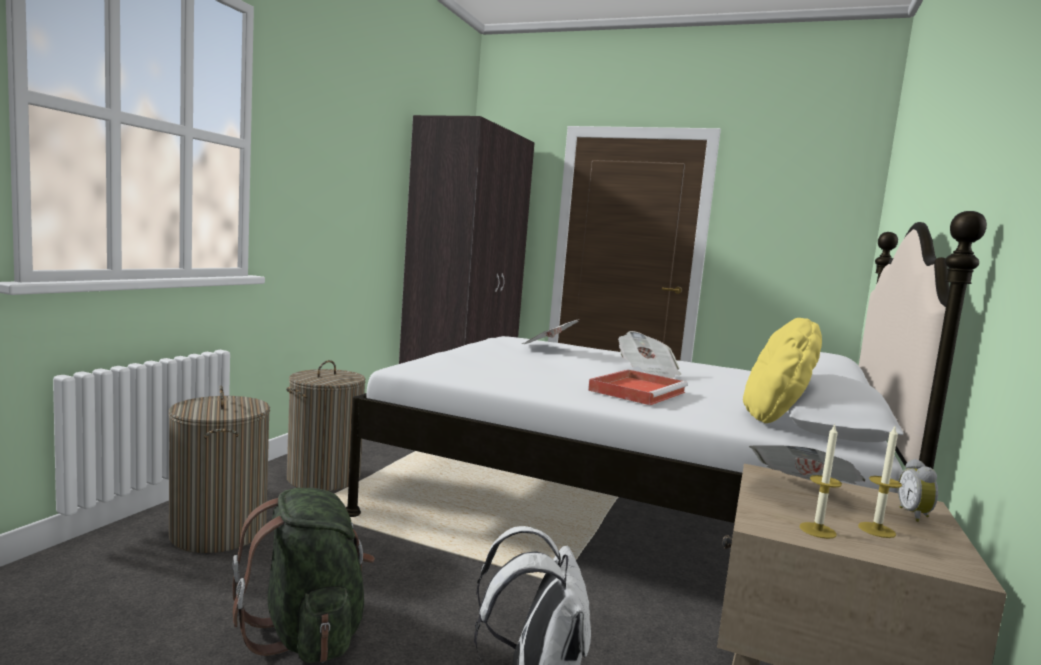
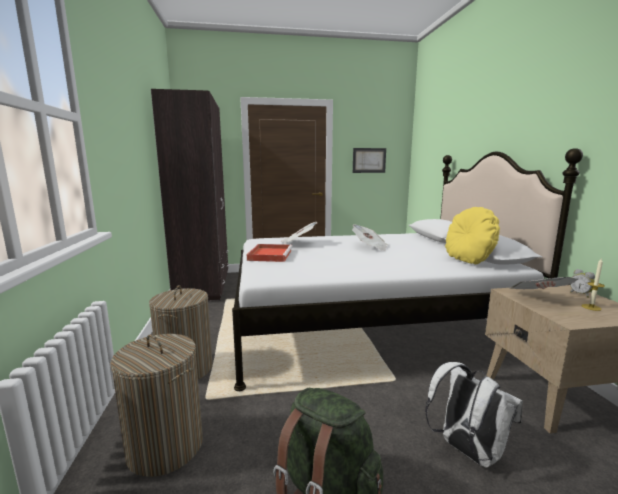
camera: 30 degrees left, 5 degrees up
red tray [588,370,688,405] -> red tray moved to [247,244,293,262]
candle [800,425,842,539] -> none
none -> picture [353,148,386,173]

